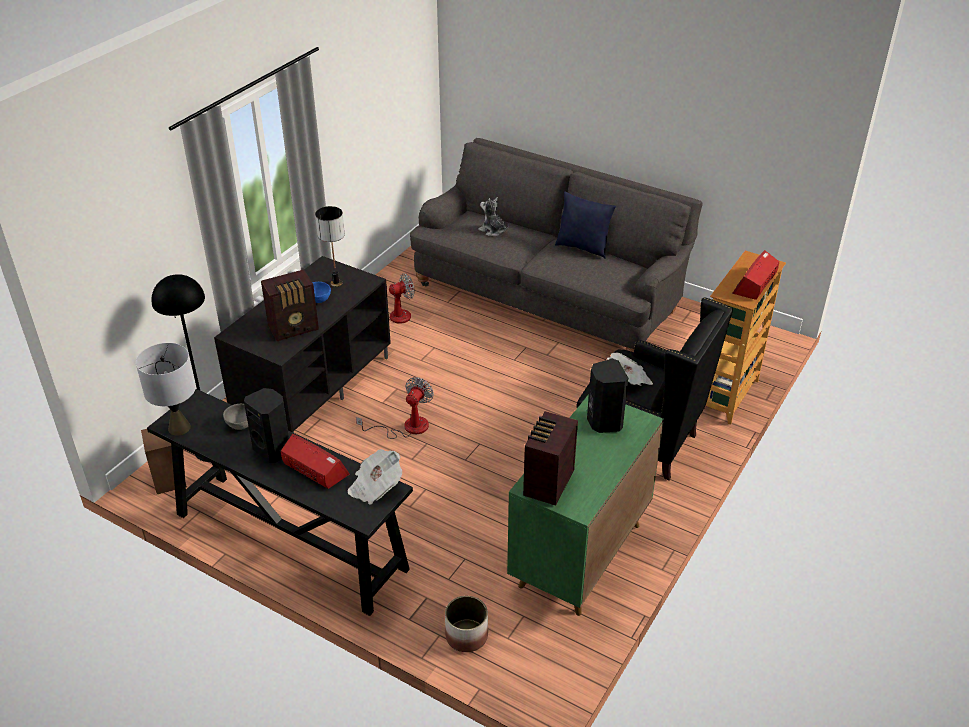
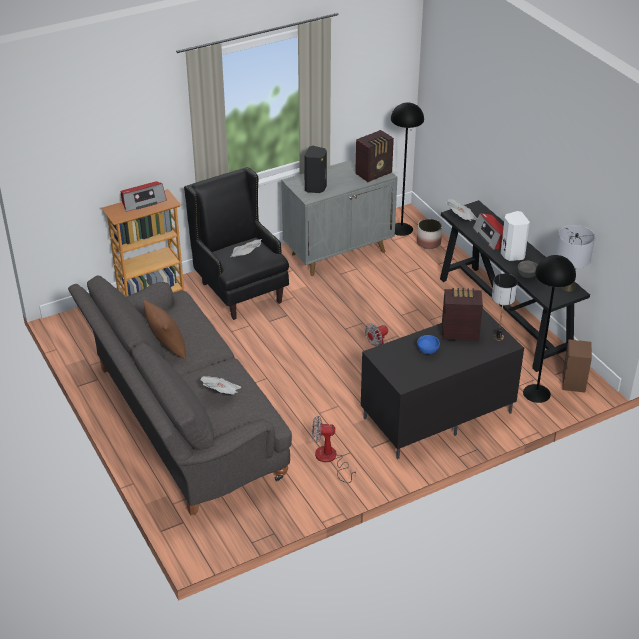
camera: 150 degrees left, 0 degrees up
black speaker [244,388,289,463] -> white speaker [501,211,530,261]
table lamp [315,206,345,287] -> table lamp moved to [492,273,518,341]
plush toy [478,197,509,236] -> newspaper [201,376,241,395]
green cabinet [507,394,664,616] -> grey cabinet [281,159,398,276]
blue pillow [555,192,616,259] -> brown pillow [143,300,186,360]
none -> black floor lamp [391,102,424,236]

